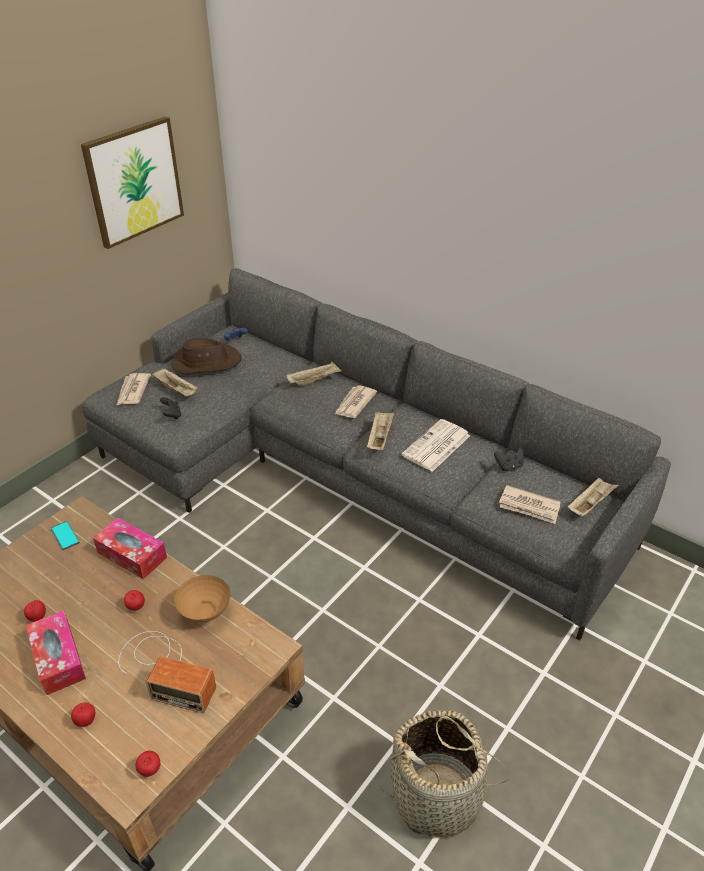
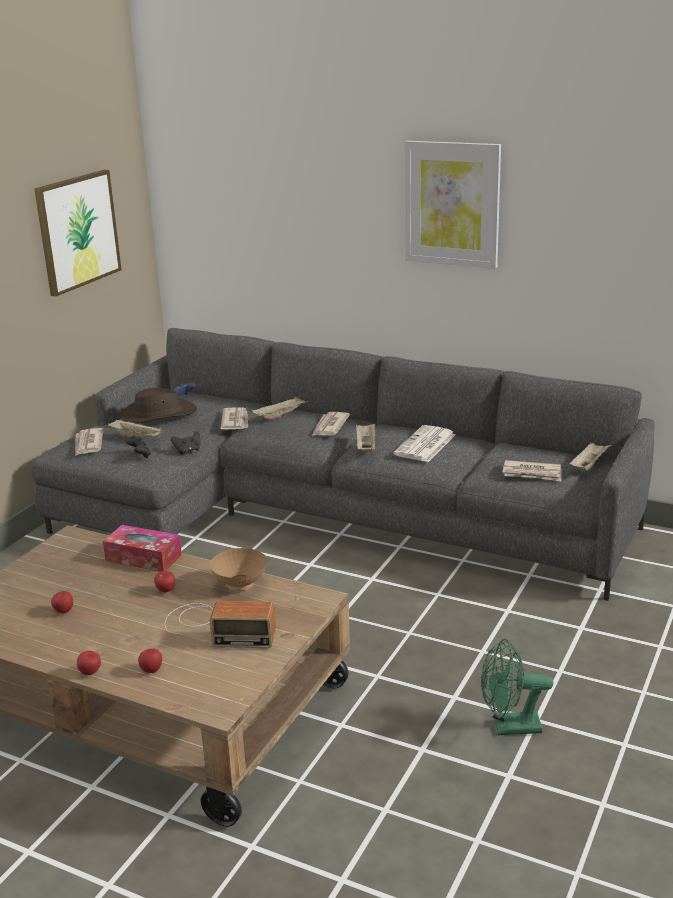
camera: 10 degrees left, 15 degrees down
tissue box [26,611,86,695] -> none
phone [51,521,80,550] -> none
apple [135,751,161,777] -> apple moved to [77,651,101,675]
basket [381,710,511,838] -> green fan [481,639,553,735]
black game controller [494,447,524,471] -> black game controller moved to [171,431,201,454]
none -> newspaper [221,407,248,429]
none -> picture [404,141,501,269]

